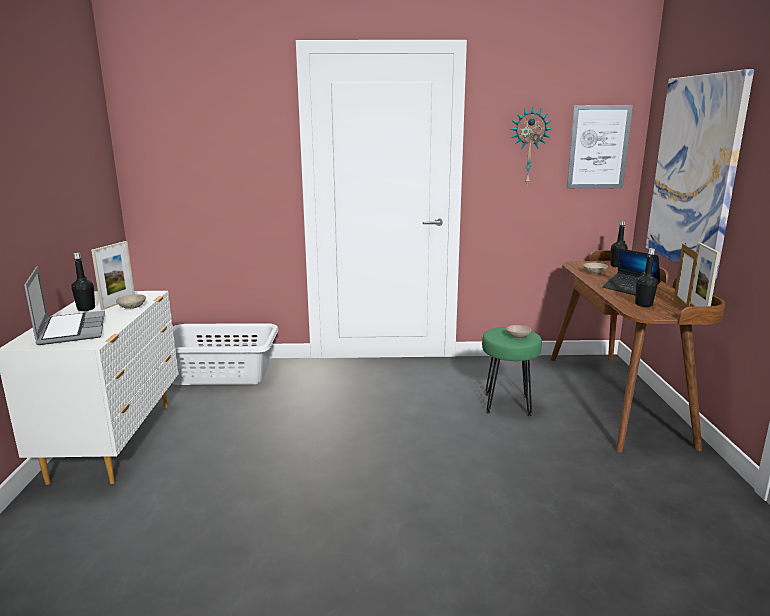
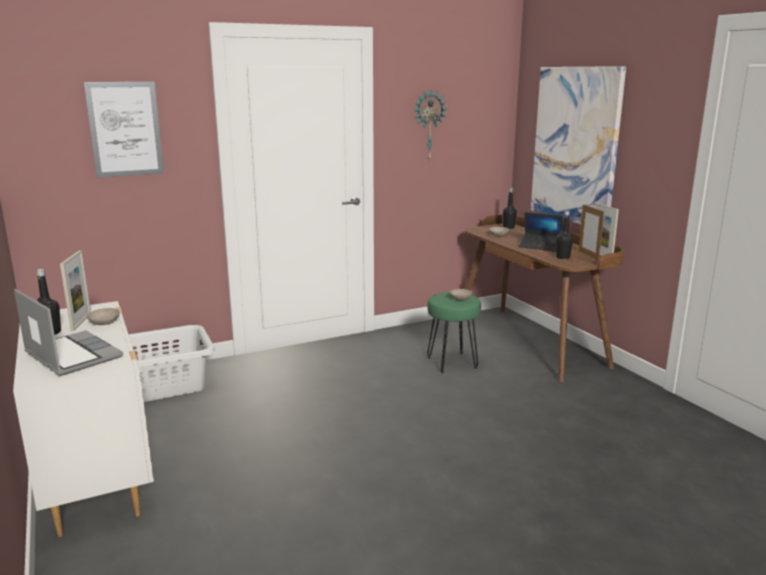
camera: 25 degrees left, 0 degrees up
picture [567,105,633,189] -> picture moved to [84,82,164,178]

